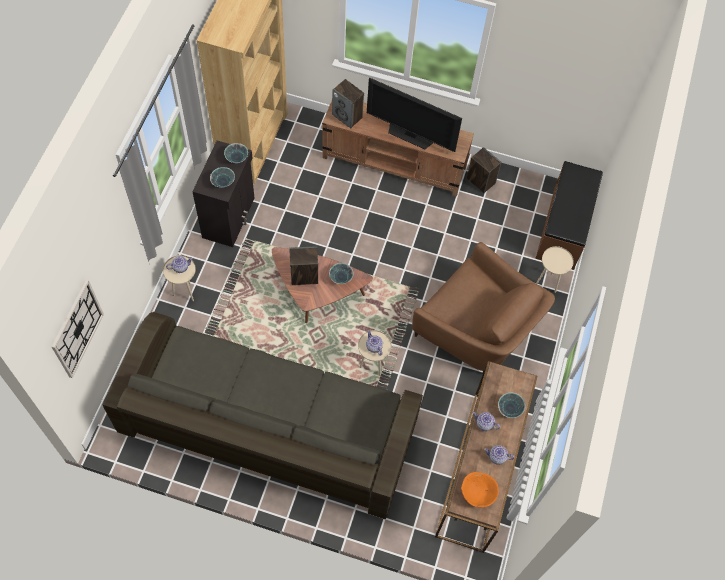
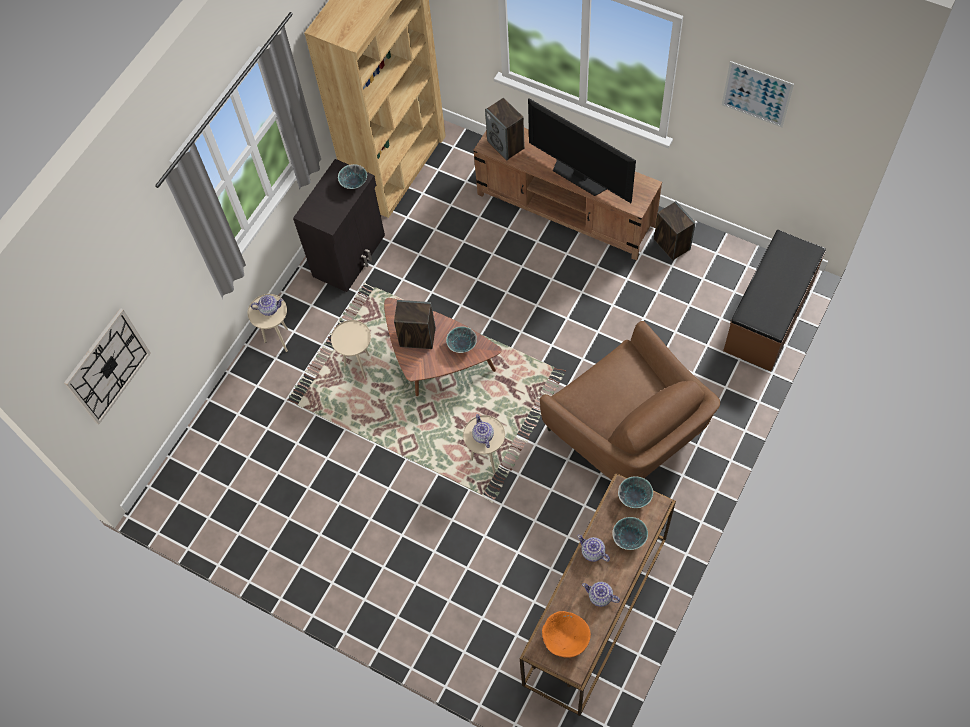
camera: 20 degrees right, 0 degrees up
grey sofa [102,312,423,519] -> none
bowl [210,167,235,187] -> bowl moved to [618,476,653,508]
beige side table [536,246,574,293] -> beige side table moved to [331,320,371,379]
none -> picture [722,61,794,127]

